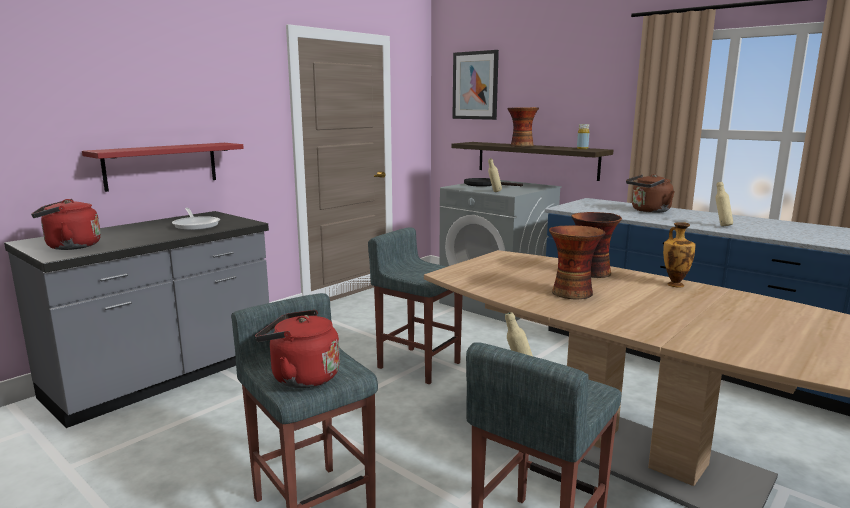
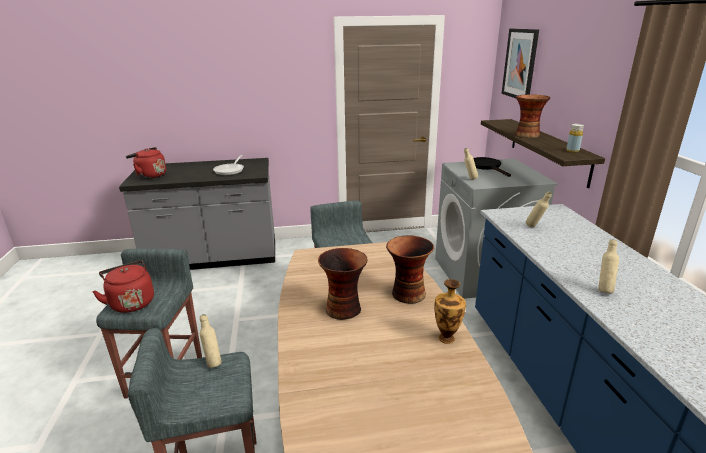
camera: 40 degrees right, 10 degrees up
red shelf [82,143,244,192] -> none
brown kettle [626,174,675,213] -> none
none -> beige bottle [526,191,552,228]

